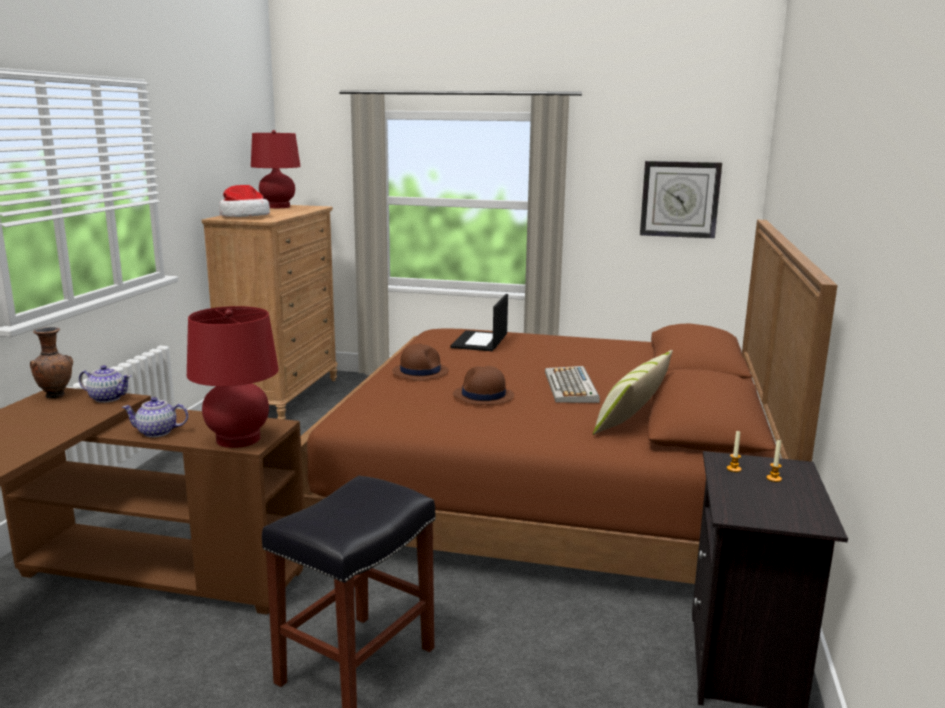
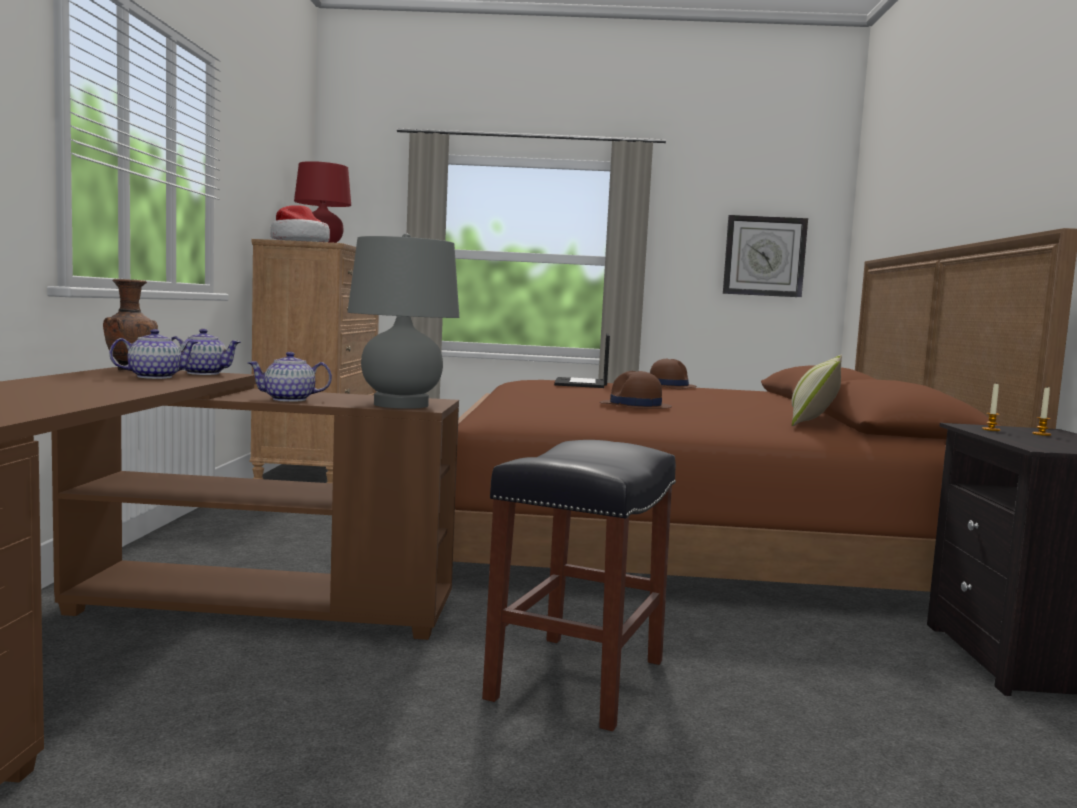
camera: 10 degrees left, 10 degrees down
red table lamp [187,306,279,448] -> grey table lamp [348,233,459,409]
brown hat [392,344,449,381] -> brown hat moved to [650,359,697,389]
keyboard [545,366,600,403] -> none
none -> teapot [109,329,198,379]

